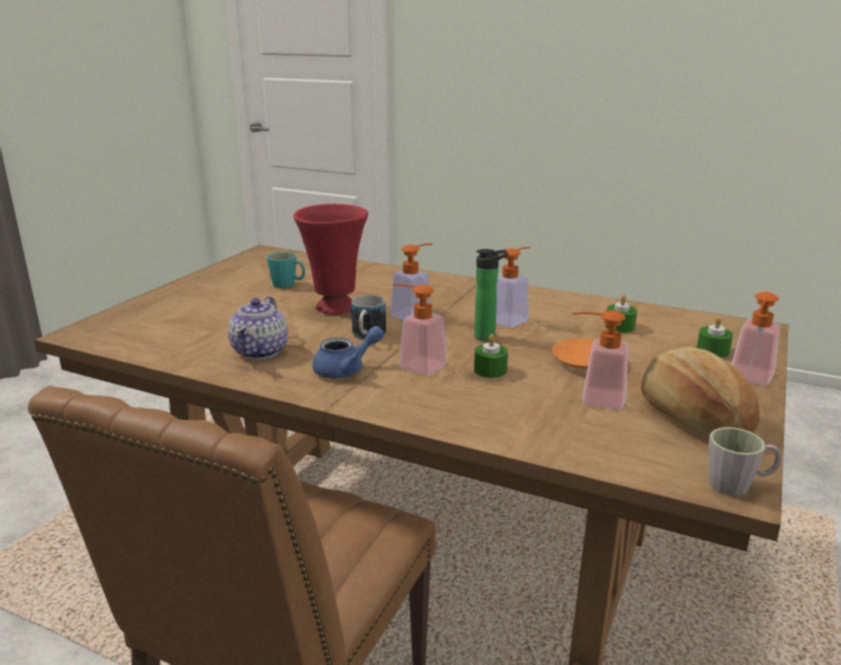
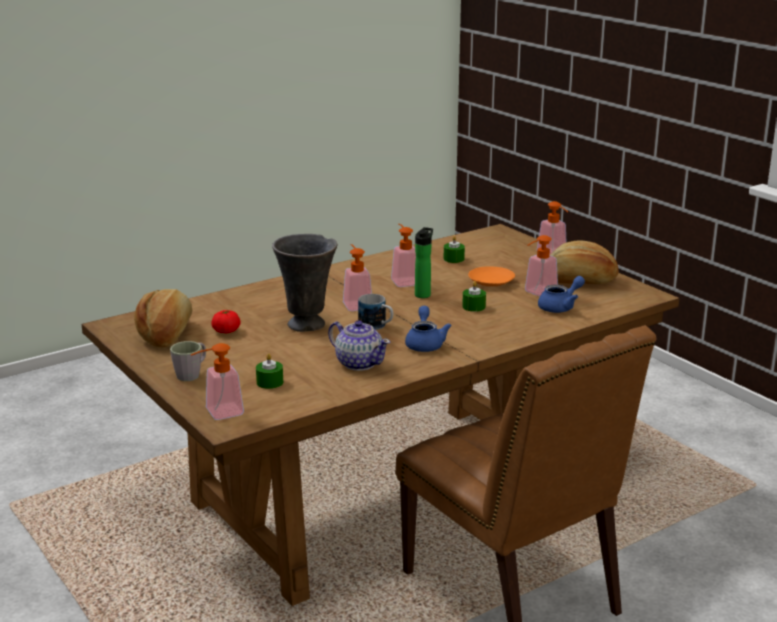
camera: 60 degrees left, 0 degrees up
turquoise mug [267,252,305,288] -> tomato [211,310,241,333]
red vase [293,204,368,315] -> grey vase [272,234,338,332]
soap dispenser [393,284,447,375] -> soap dispenser moved to [190,343,244,420]
green candle [697,316,733,358] -> green candle moved to [256,353,283,389]
grey mug [708,427,781,496] -> grey mug moved to [170,341,206,381]
none -> bread [134,289,192,348]
none -> blue teapot [538,276,585,313]

